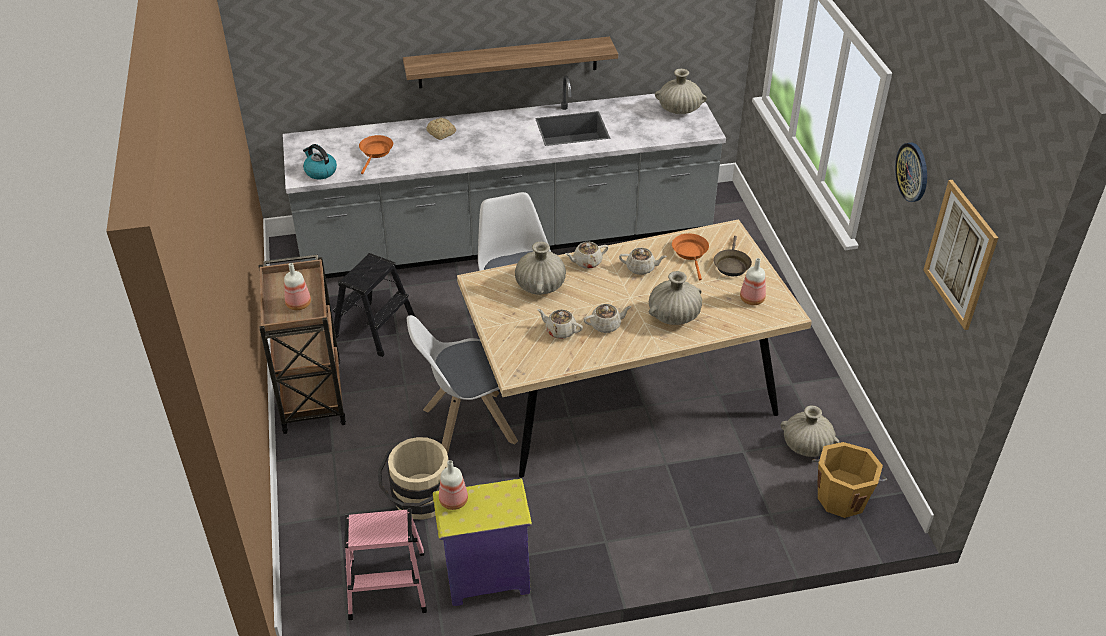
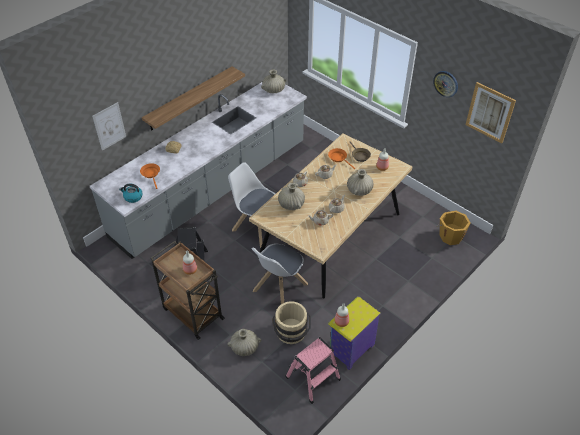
camera: 35 degrees left, 5 degrees up
beige vase [780,406,840,457] -> beige vase moved to [228,329,261,356]
none -> picture [92,102,126,151]

